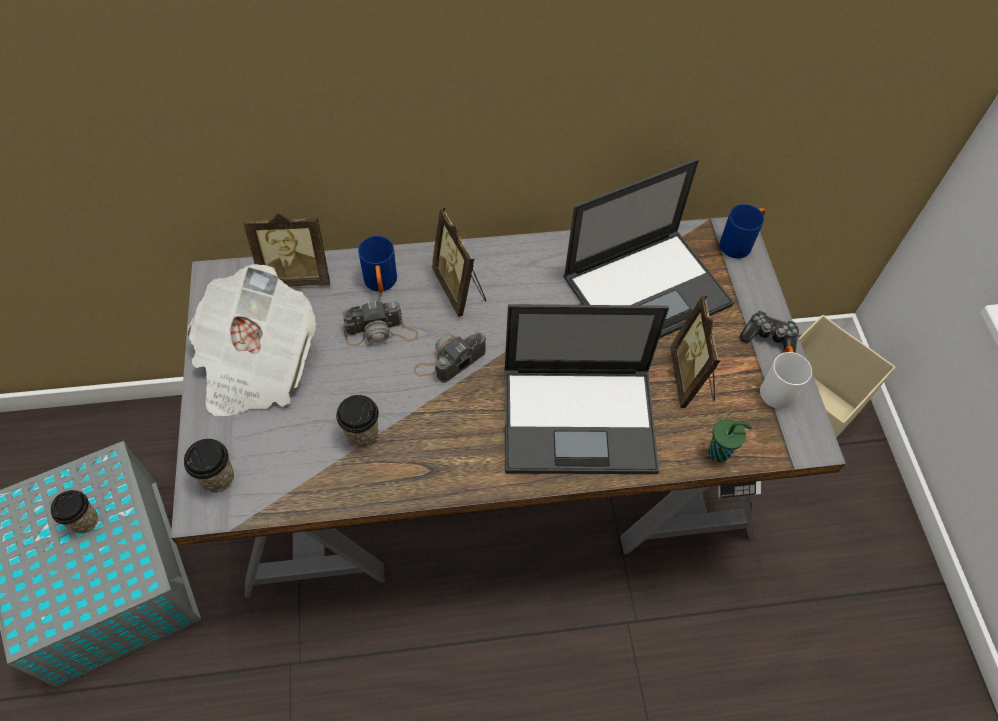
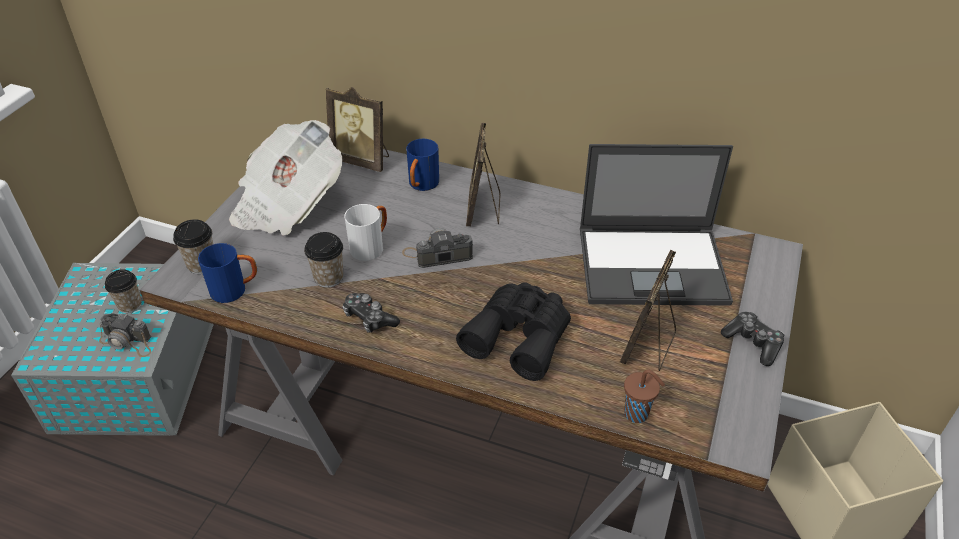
camera: 30 degrees right, 15 degrees down
camera [343,301,418,346] -> camera moved to [99,313,151,357]
laptop [505,304,669,474] -> black binoculars [456,282,571,381]
green cup [709,419,752,462] -> brown cup [624,370,665,423]
blue mug [720,204,765,259] -> blue mug moved to [198,243,257,303]
white mug [760,346,812,409] -> white mug moved to [344,204,387,261]
none -> game controller [342,293,400,333]

